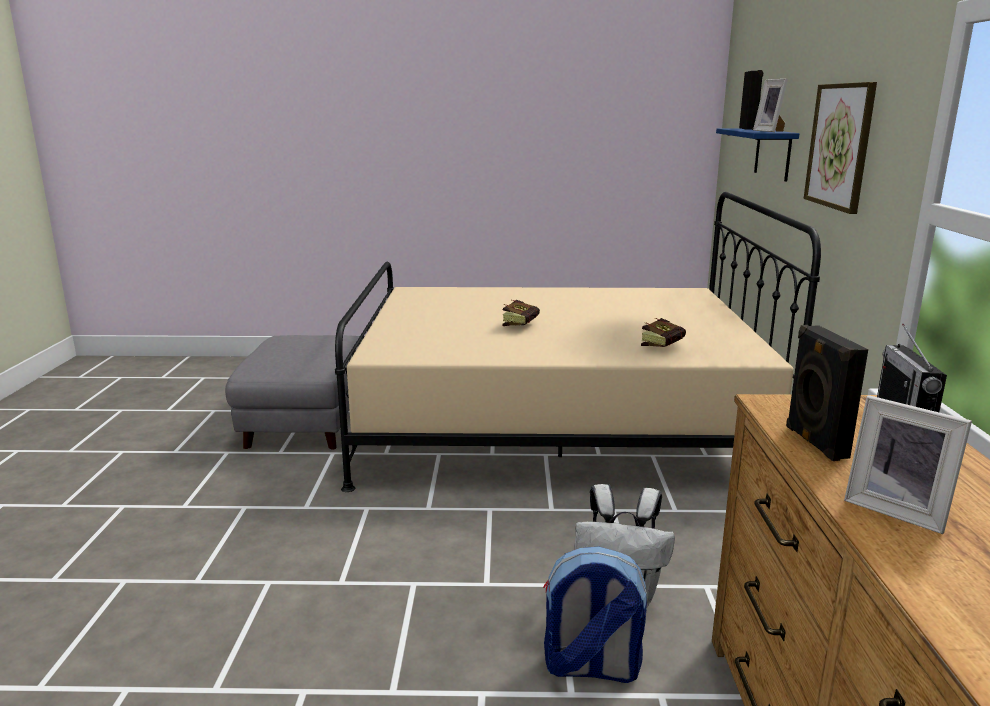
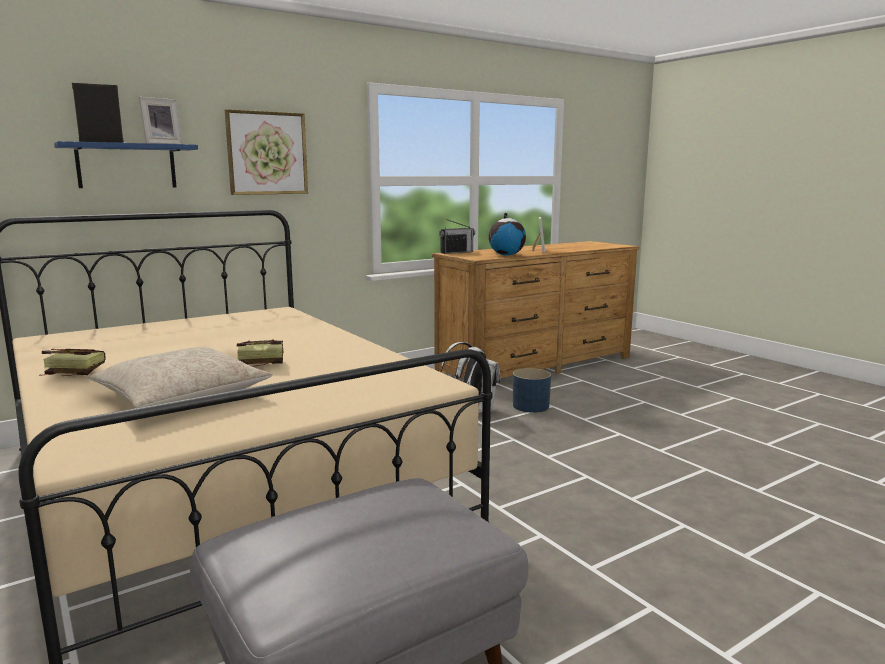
camera: 125 degrees left, 5 degrees down
backpack [543,546,647,683] -> blue planter [513,368,551,413]
book [641,318,686,347] -> book moved to [39,349,105,376]
black speaker [786,325,868,461] -> globe [489,213,526,256]
none -> beige pillow [89,347,273,408]

